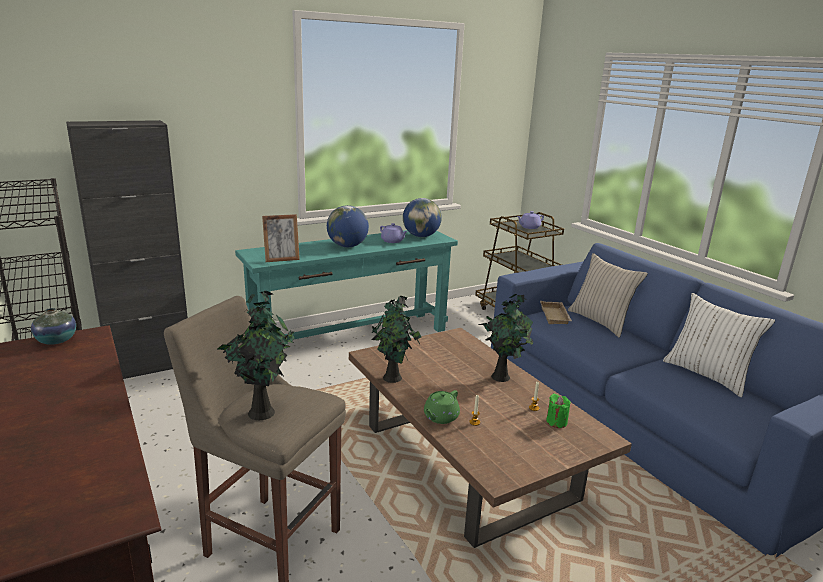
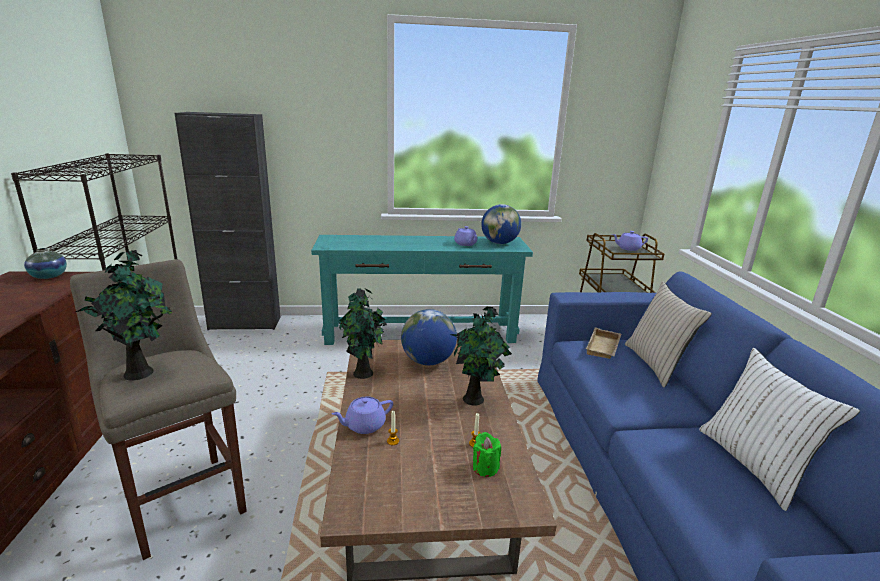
camera: 25 degrees right, 0 degrees up
picture frame [262,214,300,262] -> none
globe [327,205,369,247] -> globe moved to [401,309,457,365]
green teapot [424,390,460,424] -> purple teapot [332,397,393,434]

